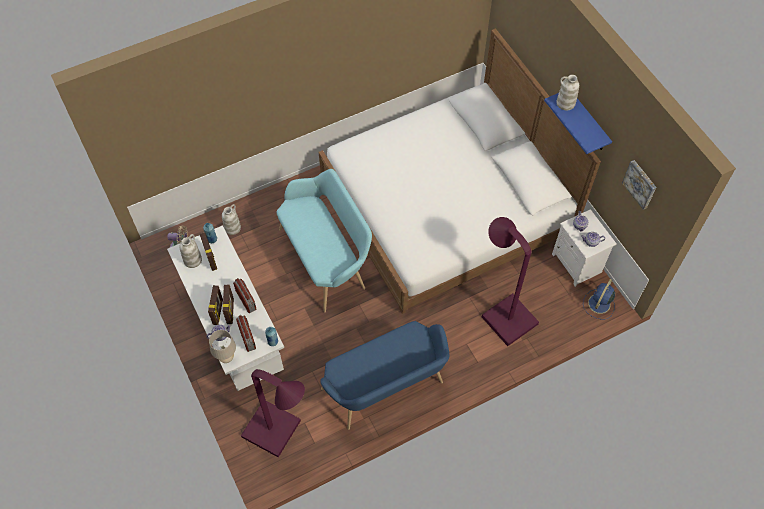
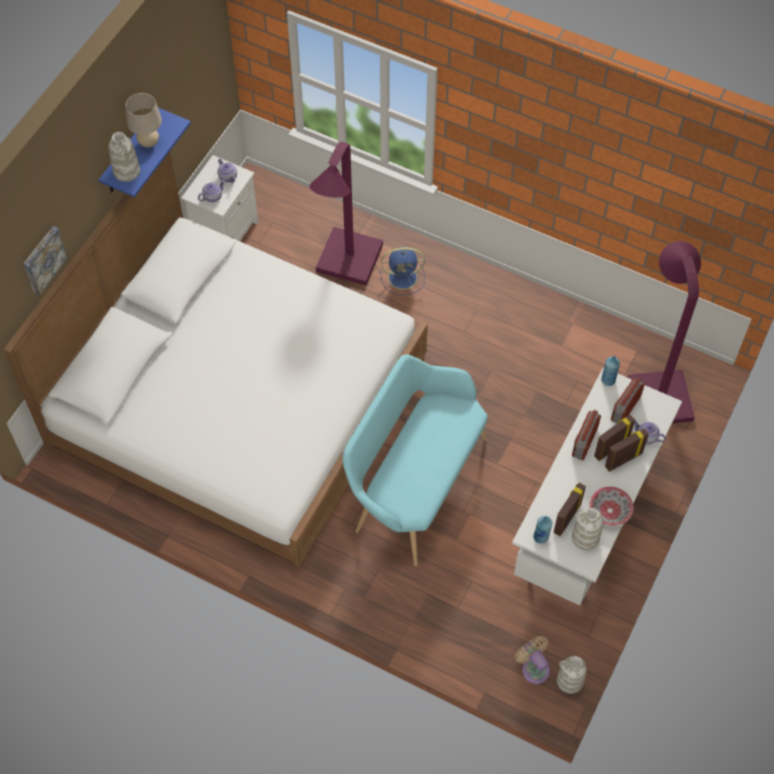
camera: 125 degrees left, 0 degrees up
beige table lamp [209,330,236,363] -> beige table lamp moved to [125,93,162,147]
white vase [222,204,241,235] -> white vase moved to [557,656,587,694]
blue bench [320,321,450,430] -> none
blue fan [583,279,615,319] -> blue fan moved to [380,246,425,295]
picture [622,160,656,210] -> picture moved to [23,226,68,296]
none -> bowl [590,486,633,526]

